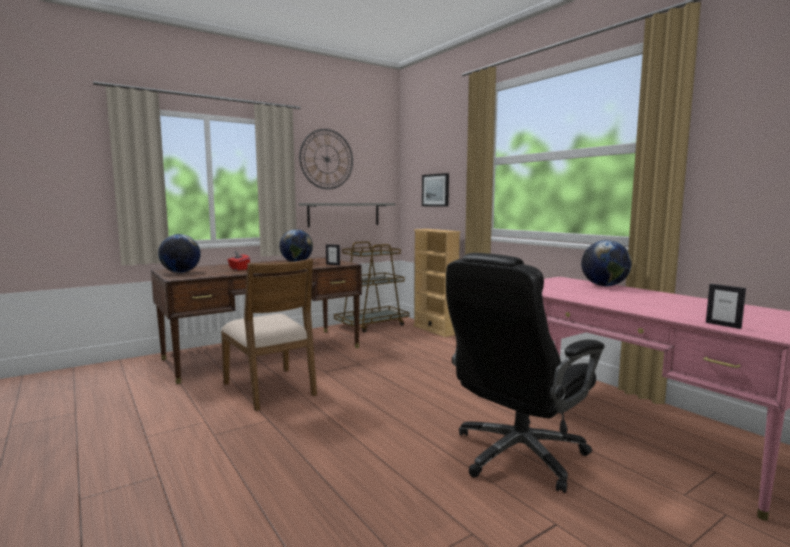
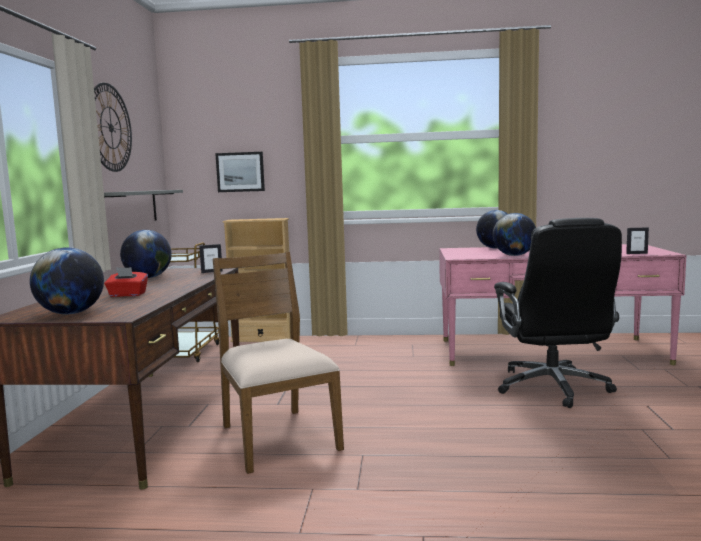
camera: 50 degrees left, 0 degrees up
brown chair [221,258,317,411] -> brown chair turned 120 degrees counterclockwise [213,252,344,474]
none -> globe [493,213,536,256]

